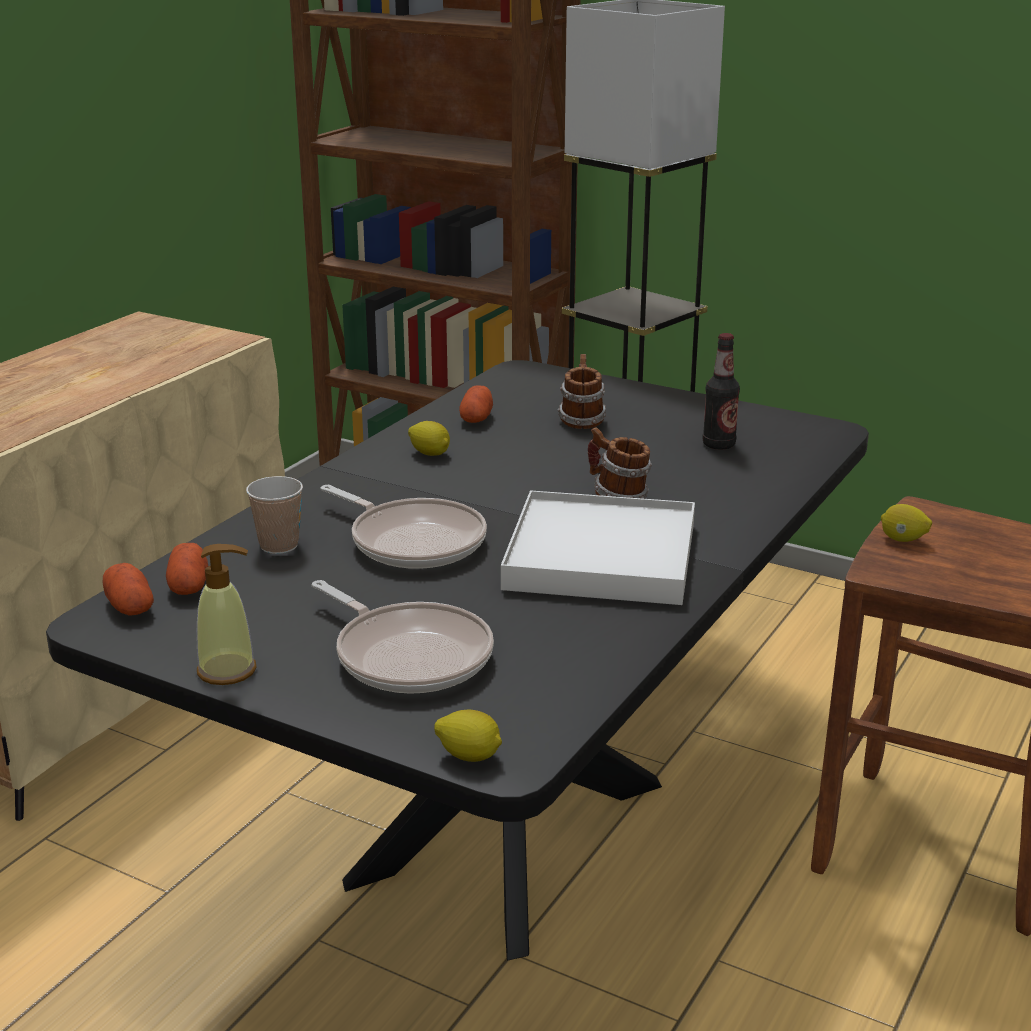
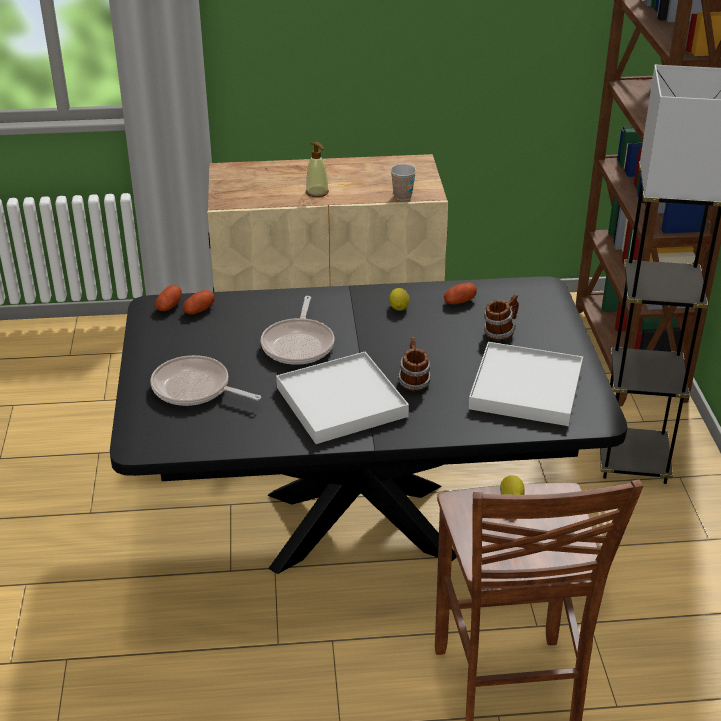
camera: 55 degrees right, 10 degrees up
soap dispenser [196,544,257,685] -> soap dispenser moved to [306,142,329,197]
cup [246,476,303,554] -> cup moved to [390,164,416,201]
frying pan [311,580,494,694] -> frying pan turned 105 degrees clockwise [150,355,261,406]
lemon [434,710,502,762] -> none
bottle [703,333,740,450] -> white tray [468,342,583,426]

